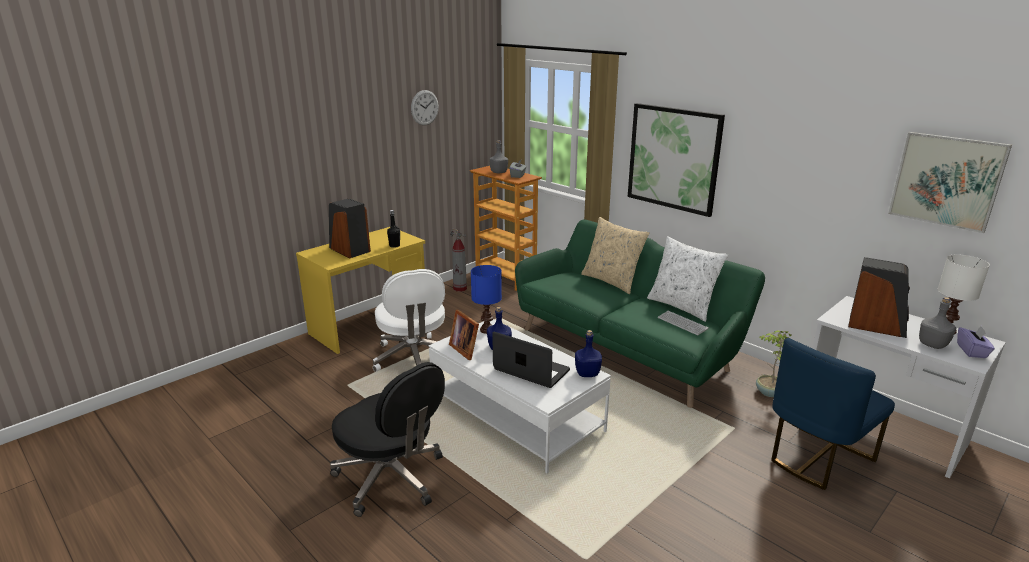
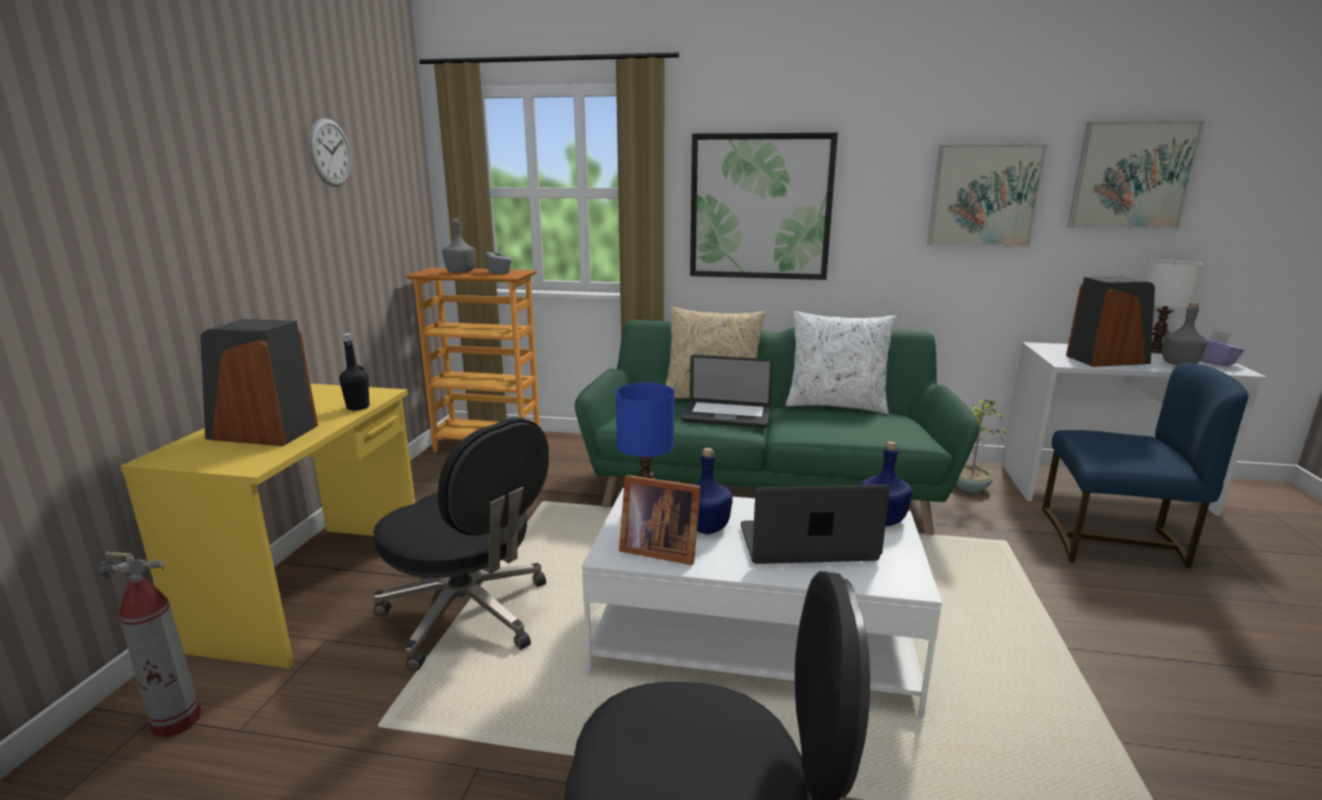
camera: 35 degrees left, 5 degrees down
white office chair [373,269,445,372] -> black office chair [373,417,549,671]
fire extinguisher [450,229,467,292] -> fire extinguisher moved to [99,551,201,737]
keyboard [658,311,709,335] -> none
blue chair [771,338,895,490] -> blue chair turned 90 degrees counterclockwise [1042,363,1248,568]
none -> laptop [682,355,774,428]
none -> picture [927,144,1047,247]

